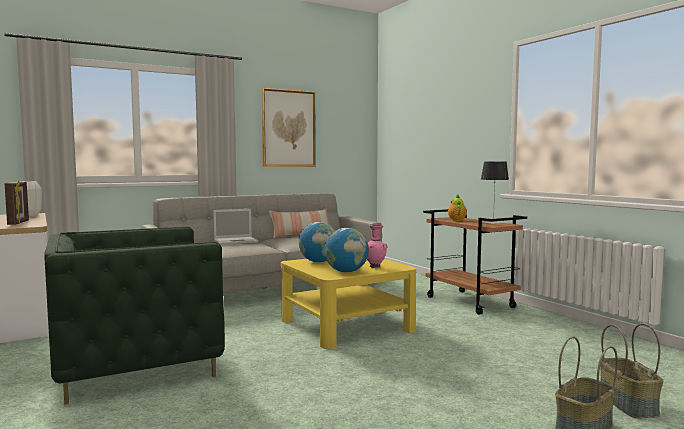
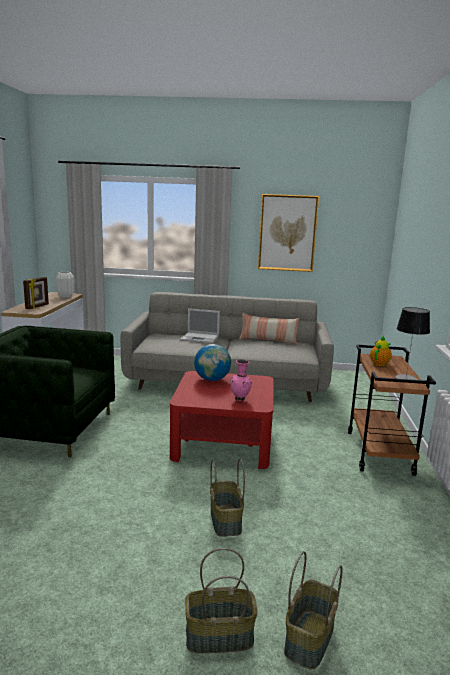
camera: 35 degrees right, 10 degrees up
yellow coffee table [281,259,416,349] -> red coffee table [170,371,274,469]
globe [324,228,369,272] -> none
none -> basket [210,458,245,537]

